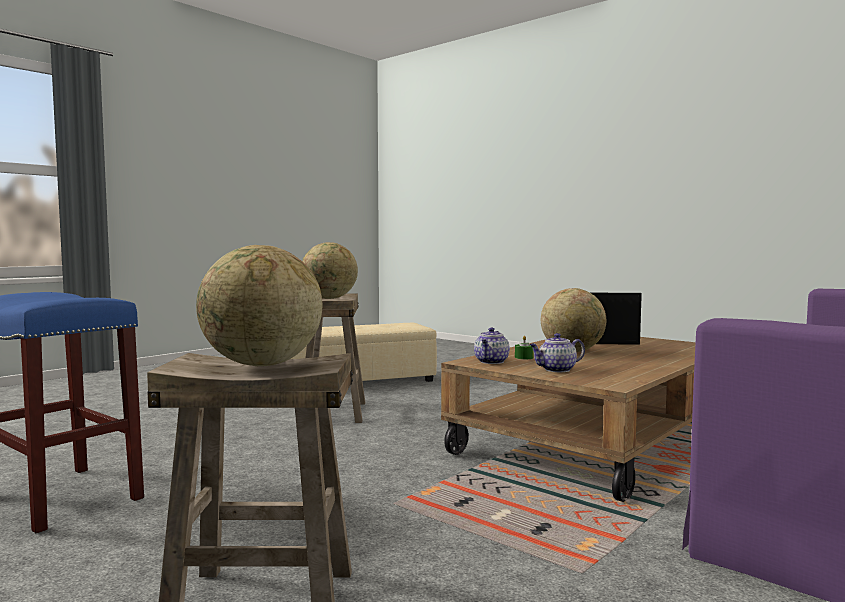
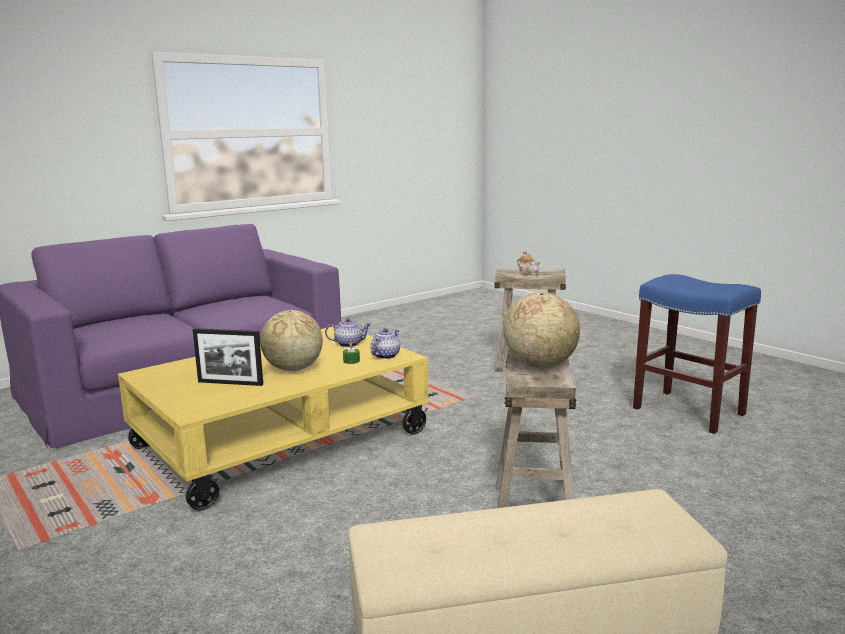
camera: 170 degrees left, 10 degrees up
globe [196,245,322,366] -> teapot [517,250,540,275]
brown coffee table [441,337,696,502] -> yellow coffee table [118,325,428,511]

